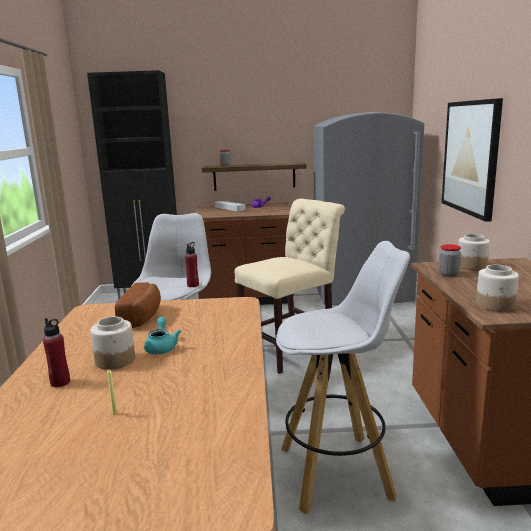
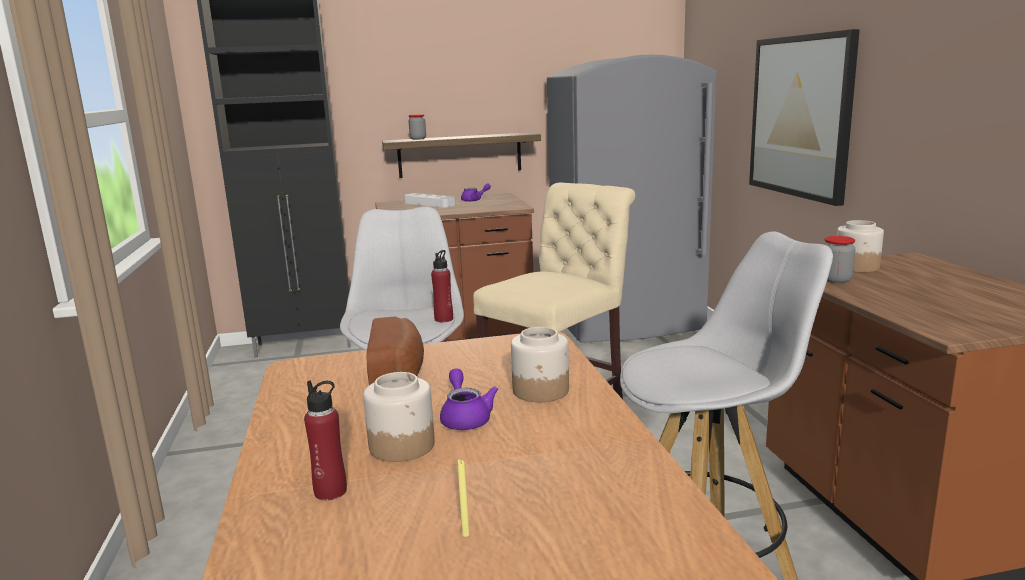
camera: 10 degrees left, 0 degrees up
turquoise teapot [144,317,181,354] -> purple teapot [440,369,498,430]
jar [476,265,519,312] -> jar moved to [511,327,569,402]

